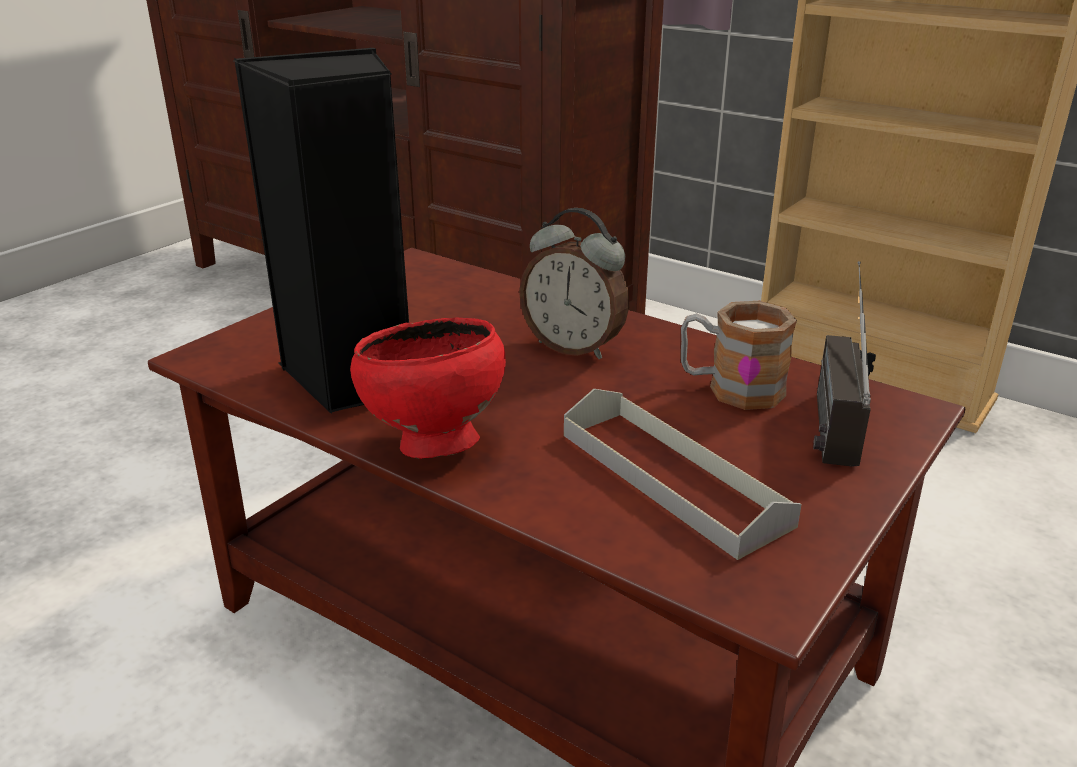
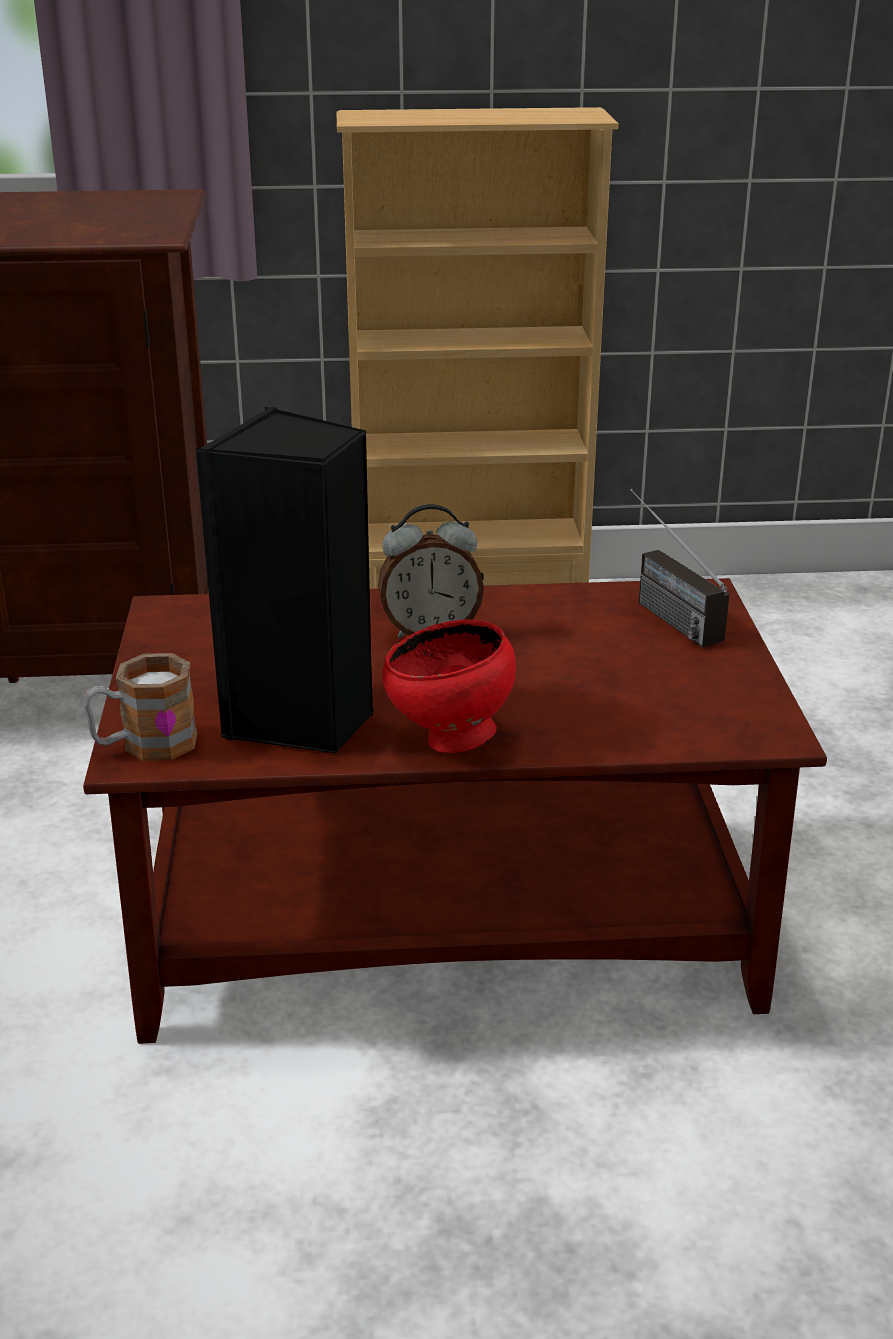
camera: 40 degrees left, 0 degrees up
grey tray [564,389,802,560] -> none
mug [681,301,797,410] -> mug moved to [84,653,197,761]

